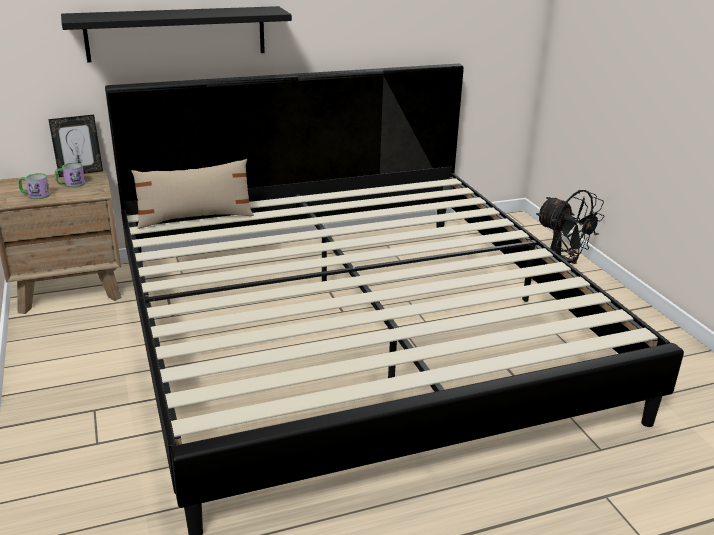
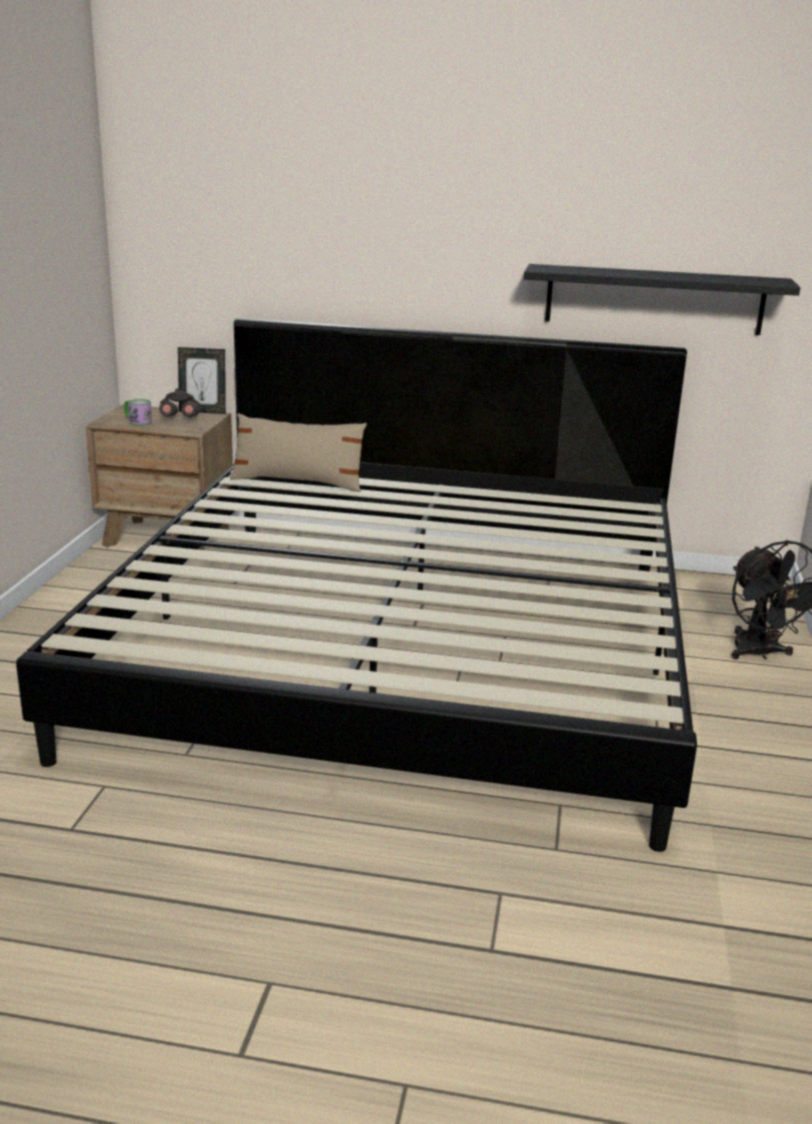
camera: 30 degrees right, 5 degrees down
mug [55,163,85,188] -> grey binoculars [159,388,200,417]
black shelf [61,6,292,63] -> black shelf moved to [524,264,800,335]

